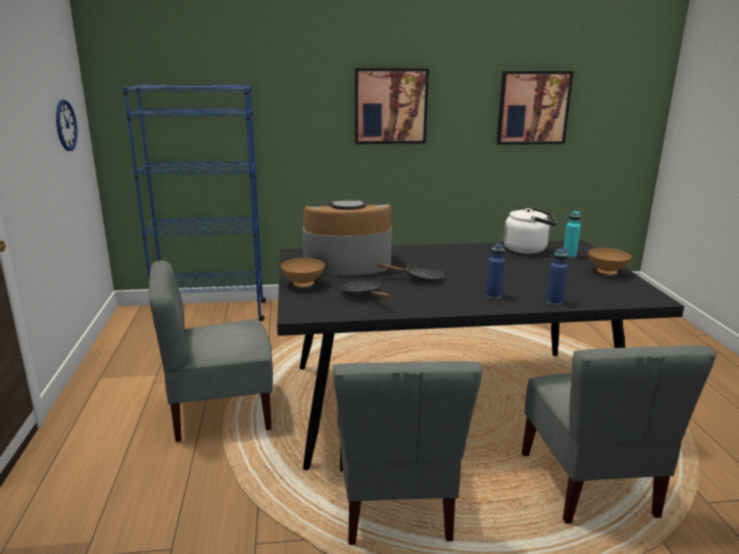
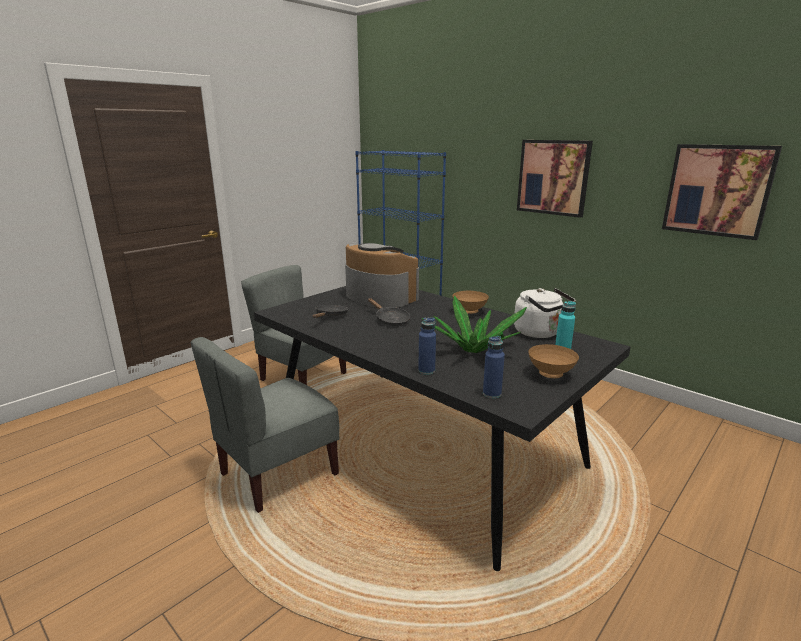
camera: 50 degrees right, 0 degrees up
wall clock [56,99,78,151] -> none
brown bowl [281,258,325,287] -> brown bowl moved to [452,291,489,314]
blue bottle [486,244,505,299] -> blue bottle moved to [483,336,505,398]
grey chair [522,346,717,524] -> none
none -> potted plant [422,295,527,353]

